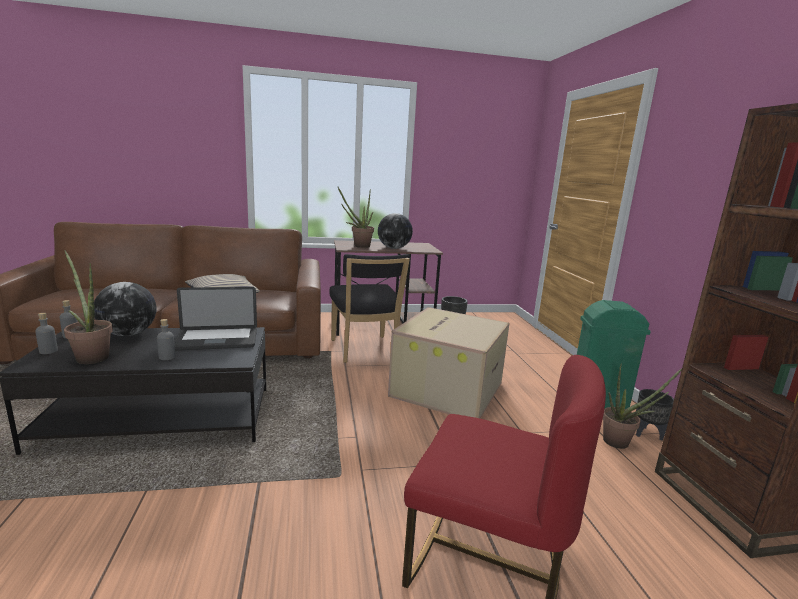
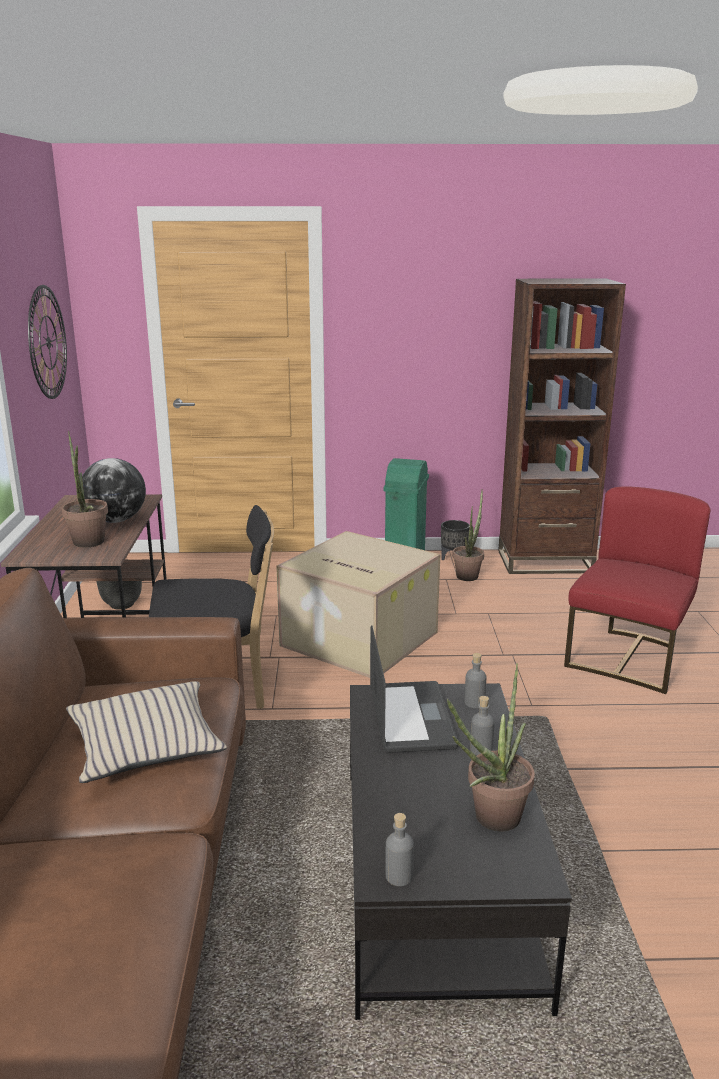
camera: 80 degrees left, 5 degrees up
grey bottle [35,313,58,354] -> grey bottle moved to [465,653,486,708]
globe [94,282,157,336] -> none
none -> wall clock [28,285,67,399]

